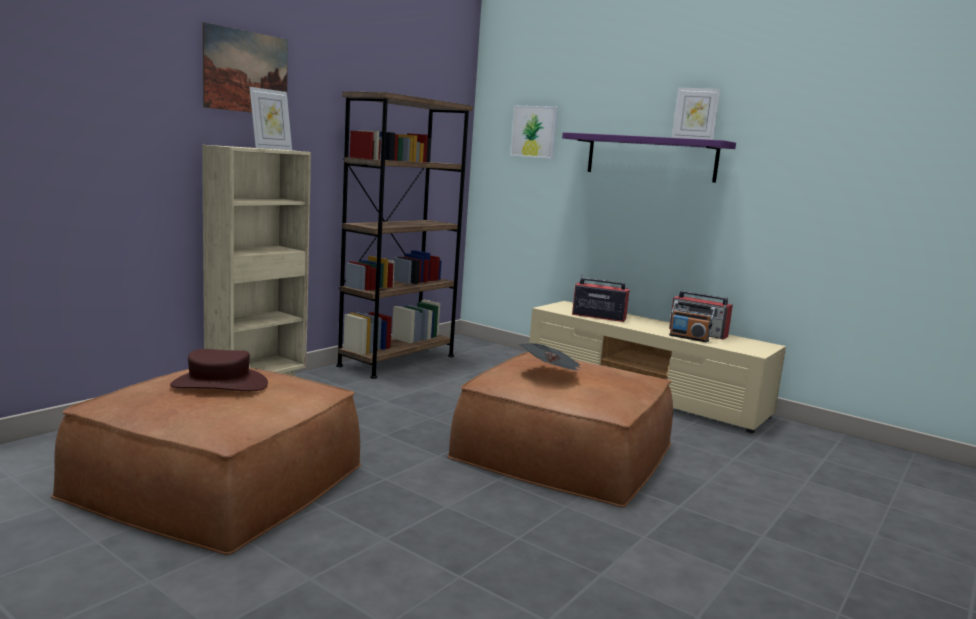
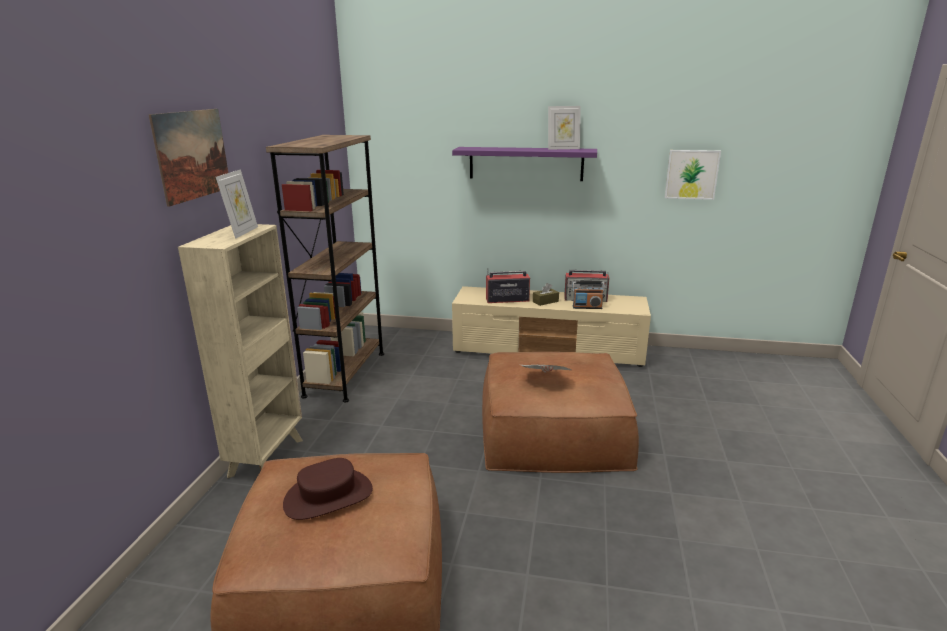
camera: 25 degrees left, 10 degrees up
picture [510,106,558,159] -> picture moved to [665,150,721,200]
none -> brown tissue box [533,283,559,306]

